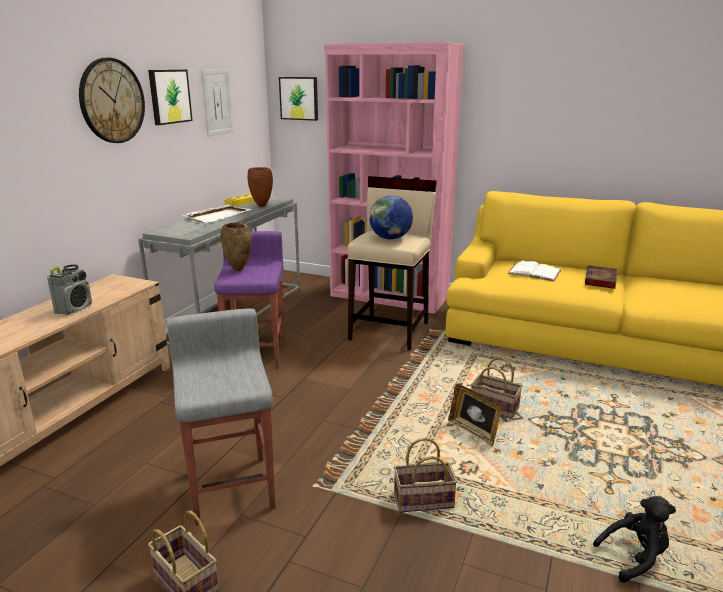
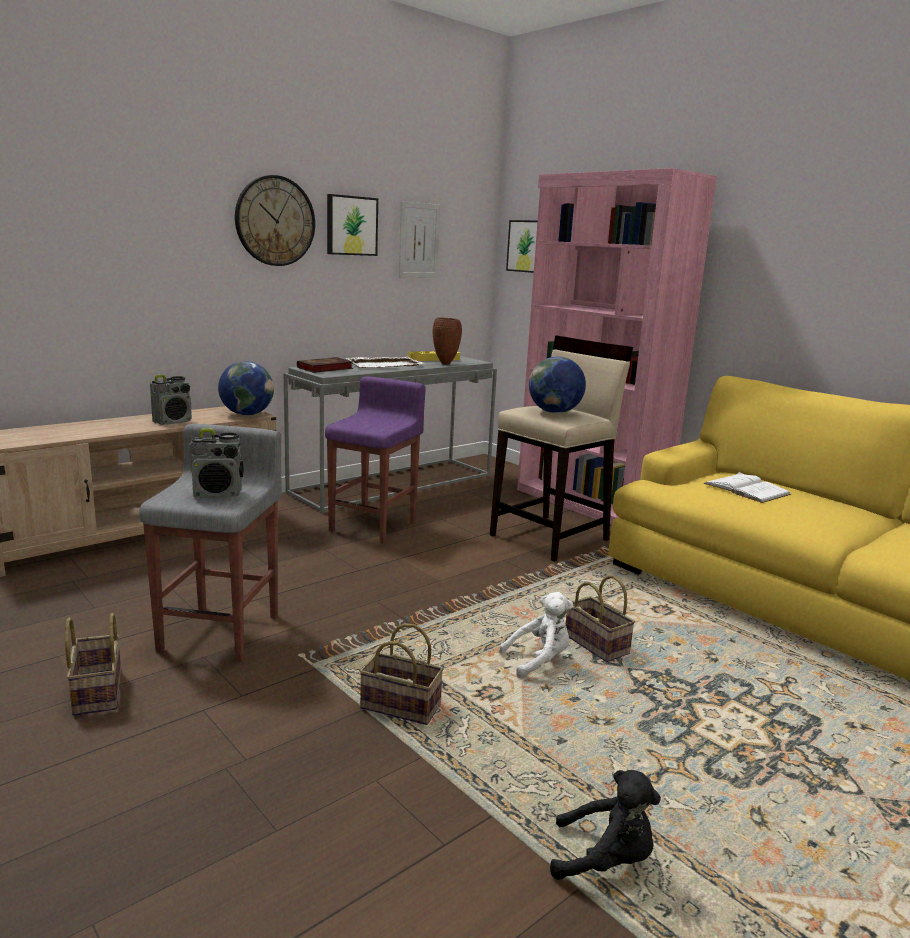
camera: 25 degrees right, 5 degrees down
brown vase [220,222,252,271] -> none
picture frame [448,384,501,447] -> white plush toy [499,592,573,678]
book [585,265,617,289] -> book moved to [297,357,353,373]
none -> radio [189,429,243,498]
none -> globe [218,361,274,415]

